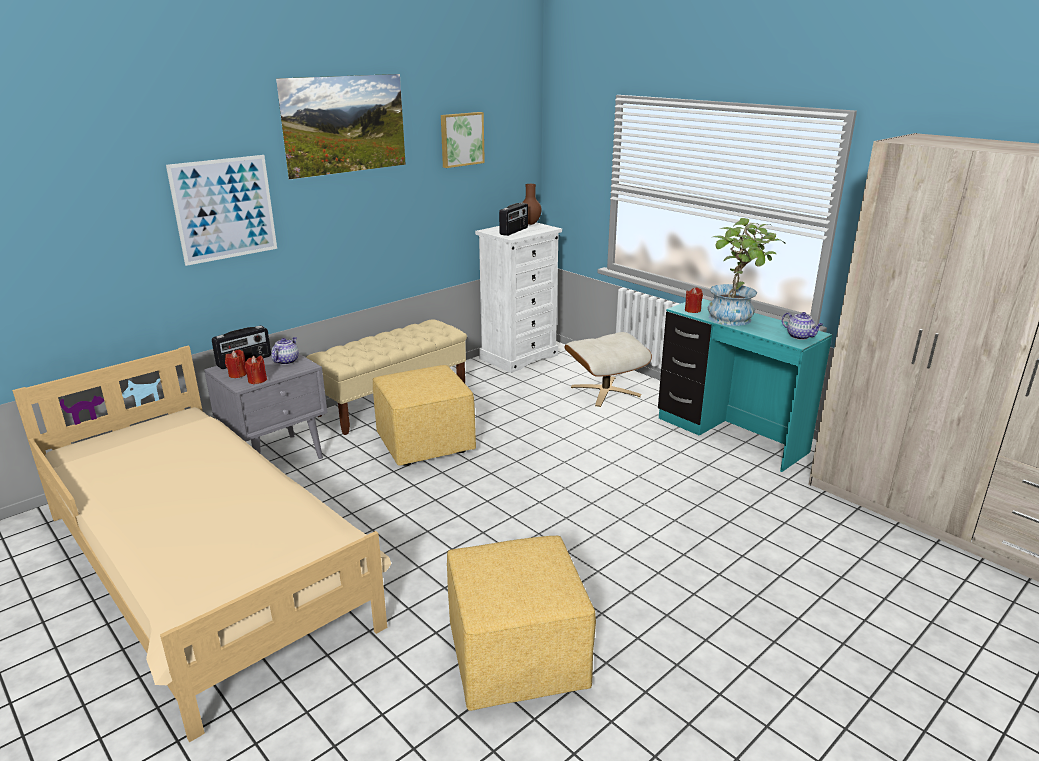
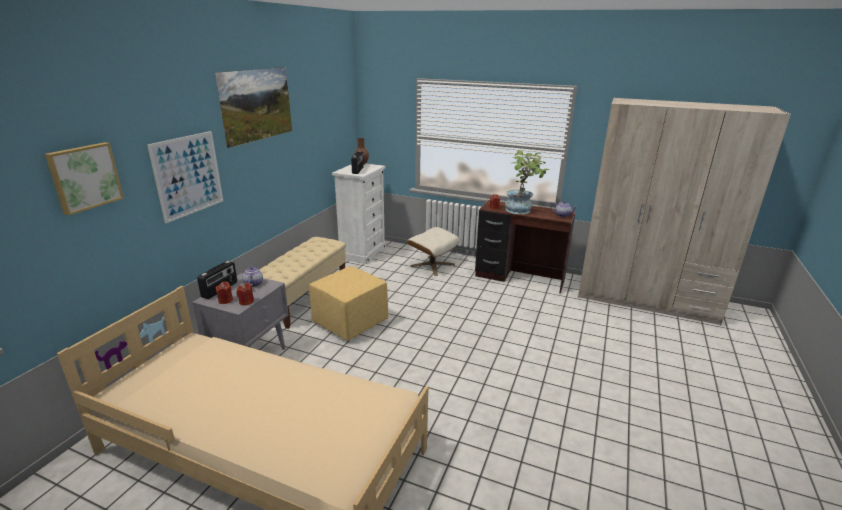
camera: 25 degrees left, 0 degrees up
picture [441,112,485,168] -> picture moved to [45,142,124,215]
yellow ottoman [447,535,596,711] -> none
turquoise desk [658,299,832,472] -> brown desk [475,200,575,294]

